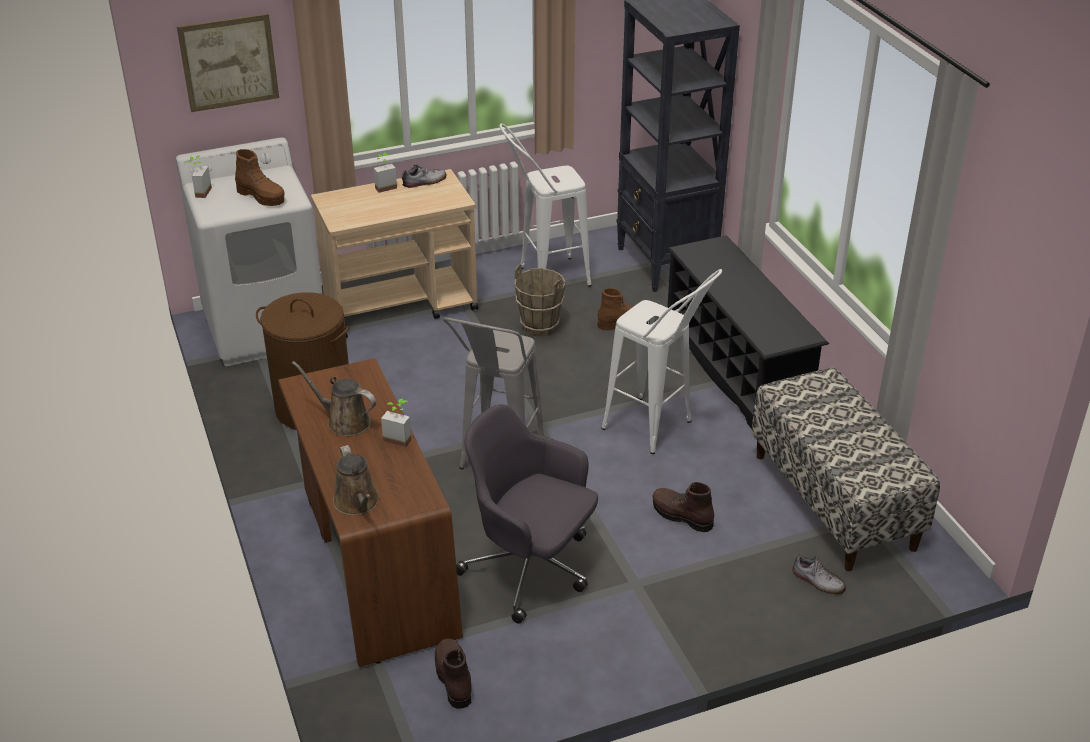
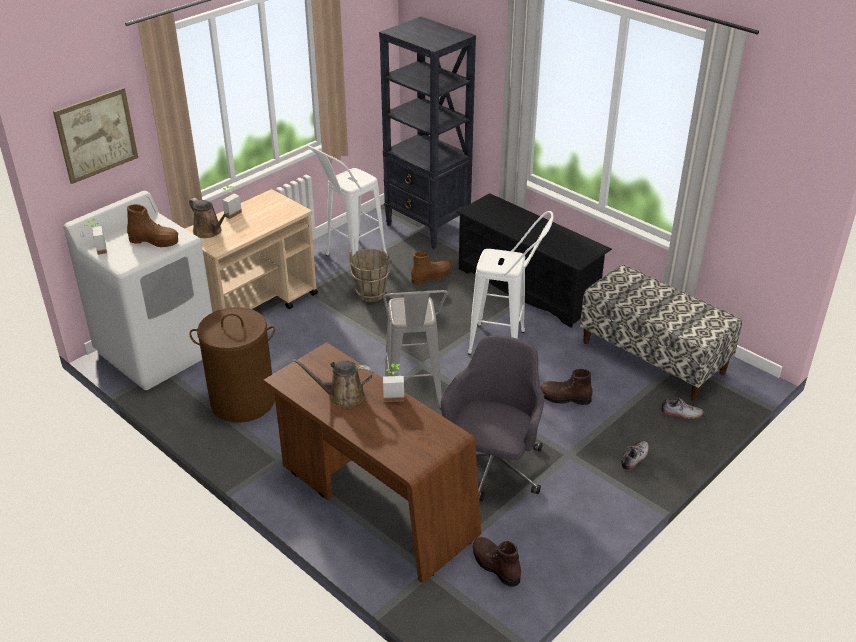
camera: 25 degrees left, 0 degrees up
brown watering can [333,445,379,516] -> brown watering can moved to [189,198,229,238]
shoe [402,165,446,188] -> shoe moved to [621,441,649,470]
grey office chair [456,404,598,624] -> grey office chair turned 105 degrees clockwise [441,335,544,501]

